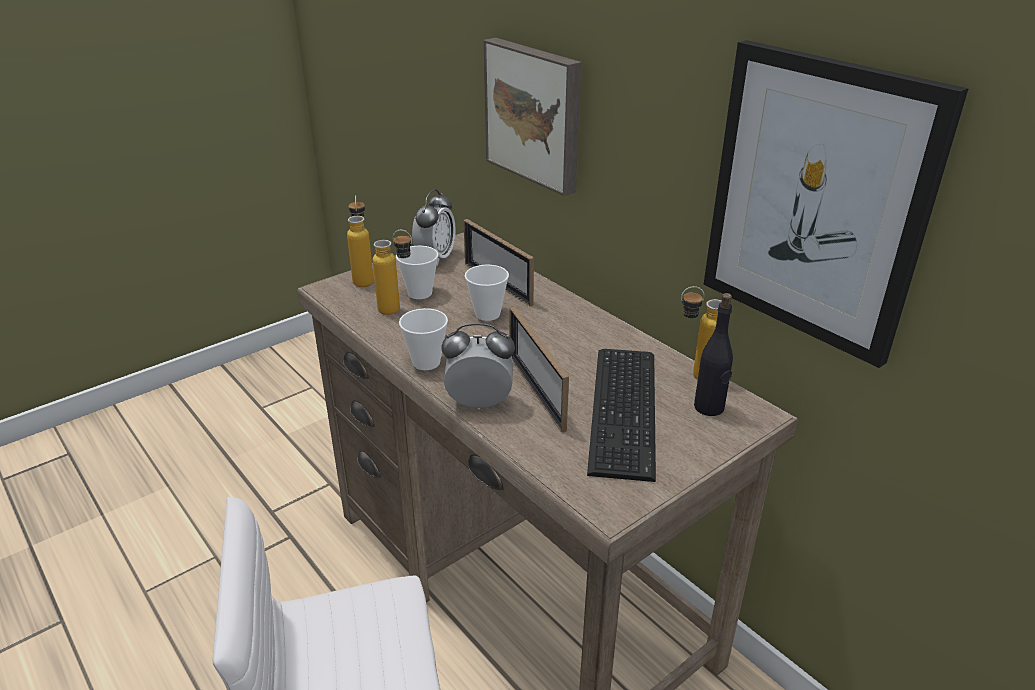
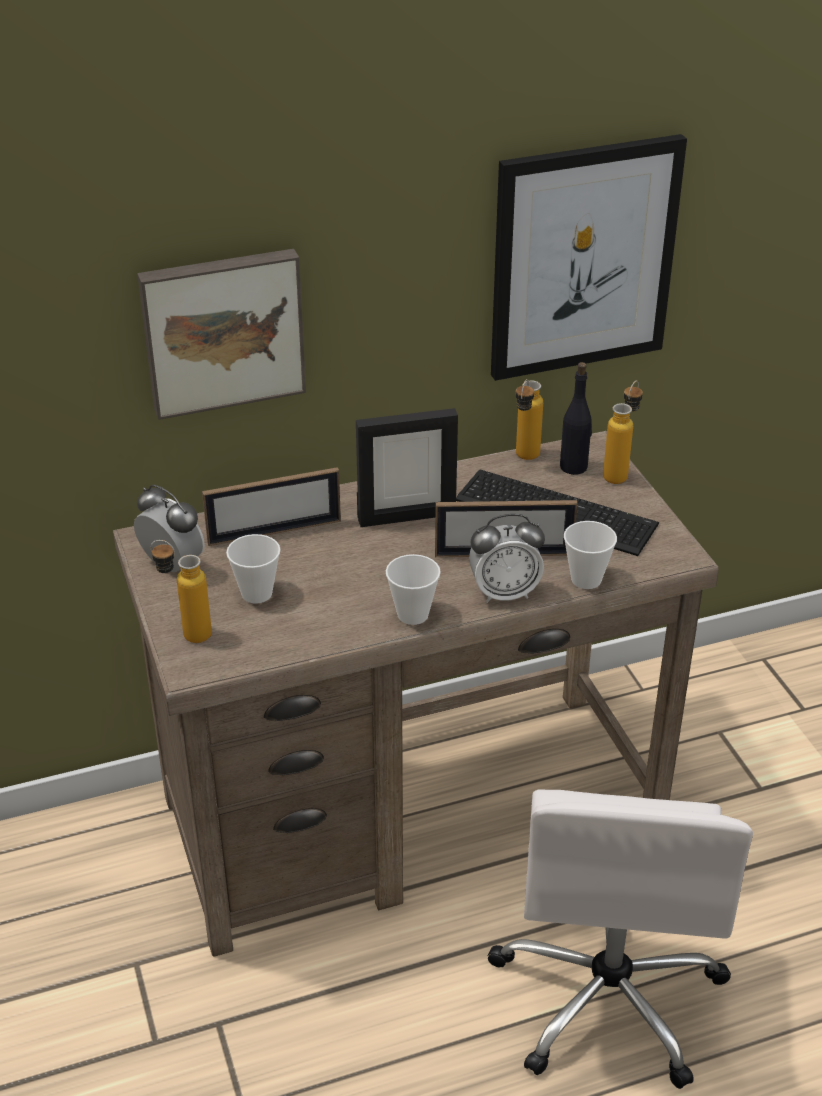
camera: 70 degrees left, 5 degrees up
bottle [372,230,412,315] -> bottle moved to [603,380,643,484]
alarm clock [442,323,515,410] -> alarm clock turned 120 degrees counterclockwise [469,514,545,603]
cup [465,265,509,321] -> cup moved to [564,521,617,589]
none -> picture frame [356,408,458,527]

